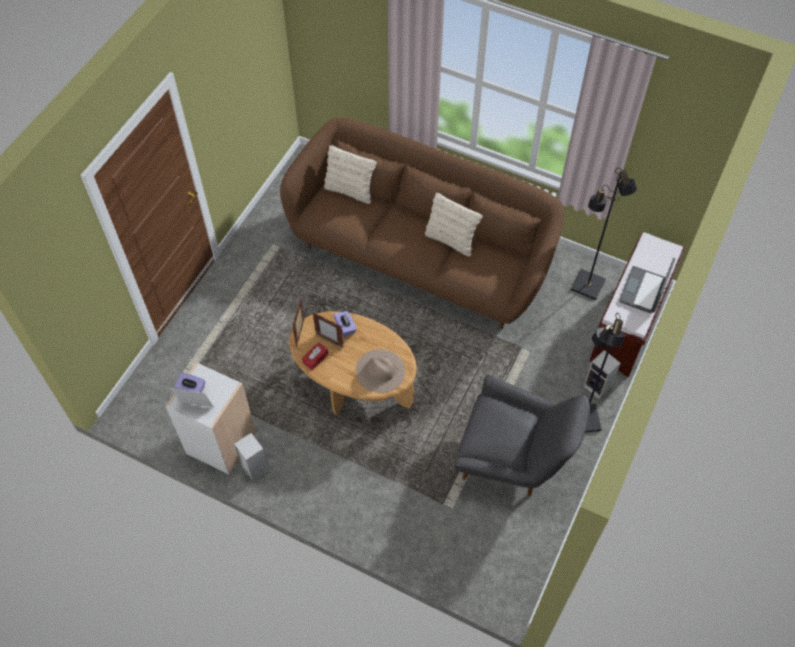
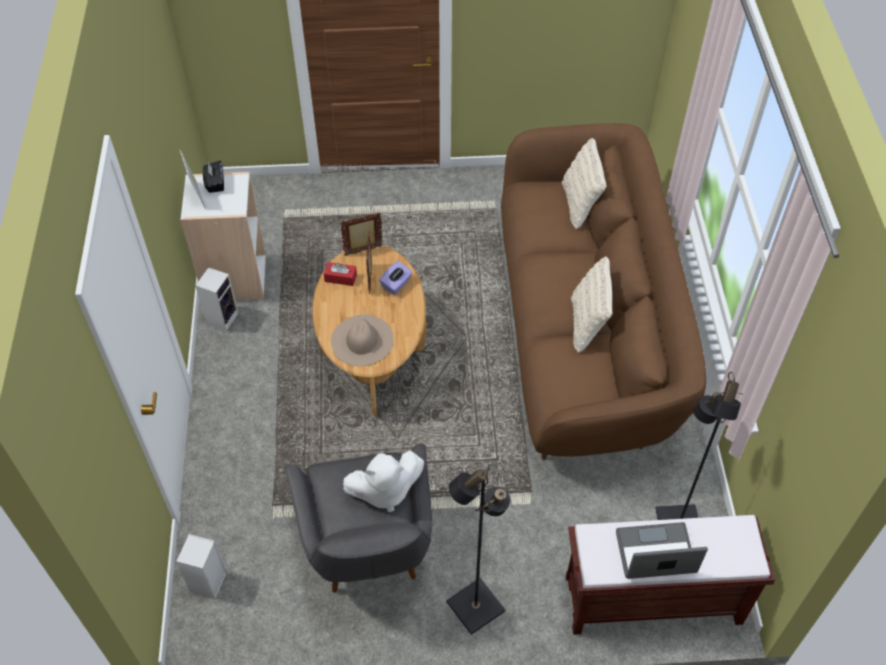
camera: 60 degrees right, 5 degrees down
purple tissue box [175,373,205,393] -> black tissue box [203,161,224,193]
speaker [583,350,621,399] -> speaker moved to [176,534,227,599]
none -> white plush toy [343,451,424,512]

